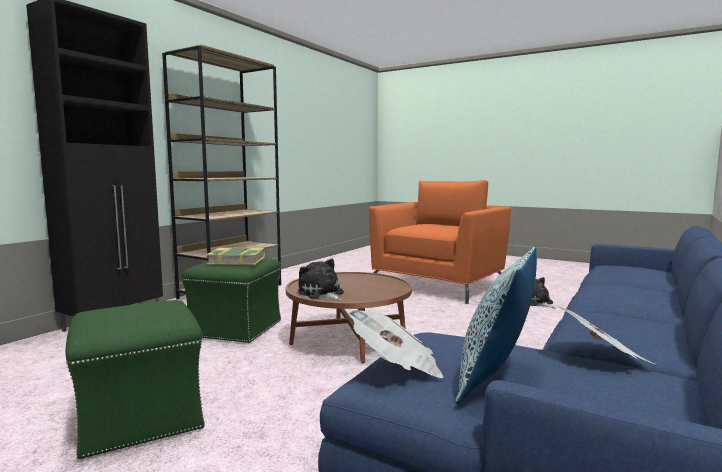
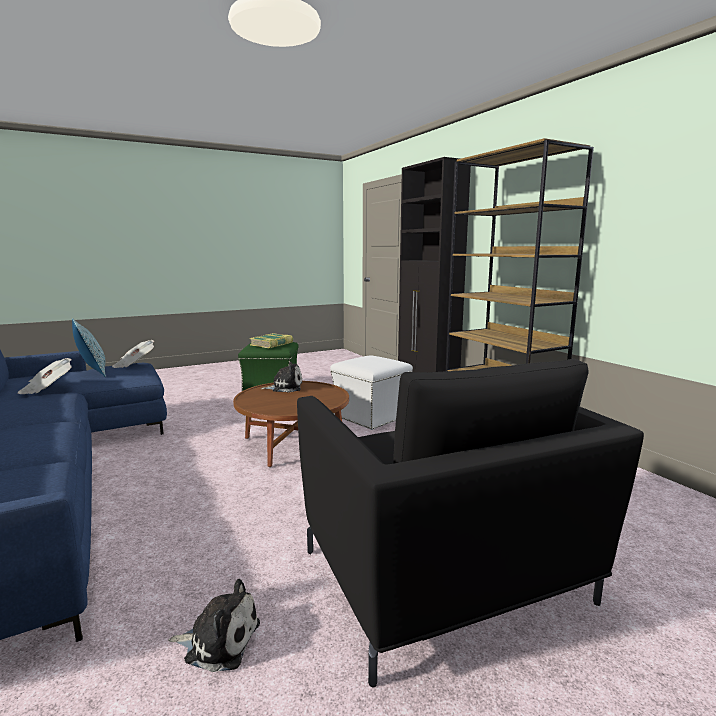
camera: 120 degrees right, 5 degrees up
green ottoman [182,258,281,343] -> white ottoman [330,355,413,430]
book [206,248,265,265] -> book moved to [250,333,293,349]
orange armchair [369,180,511,304] -> black armchair [297,358,644,688]

